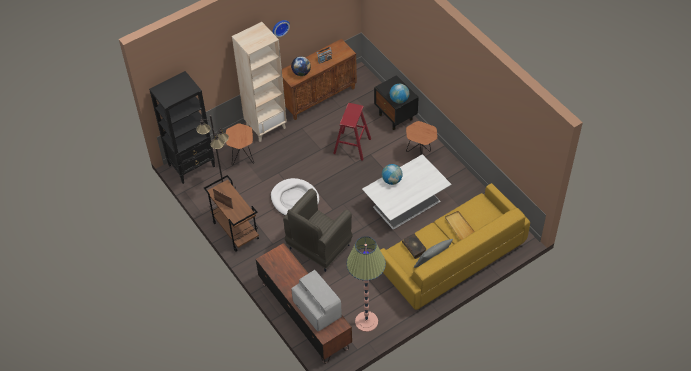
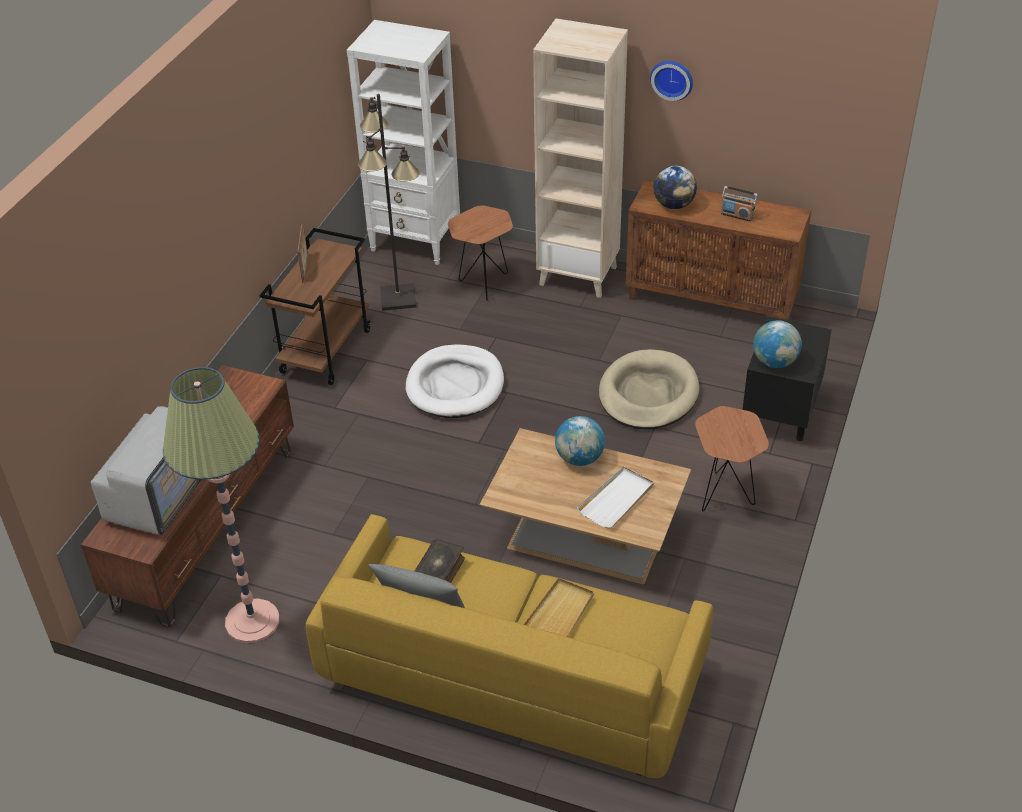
camera: 55 degrees right, 10 degrees down
black bookcase [149,71,215,184] -> white bookcase [347,20,460,265]
grey armchair [283,188,353,272] -> none
red stool [333,103,371,161] -> beige dog bed [599,349,699,430]
white coffee table [362,154,451,230] -> brown coffee table [480,428,691,584]
none -> white tray [577,466,654,529]

